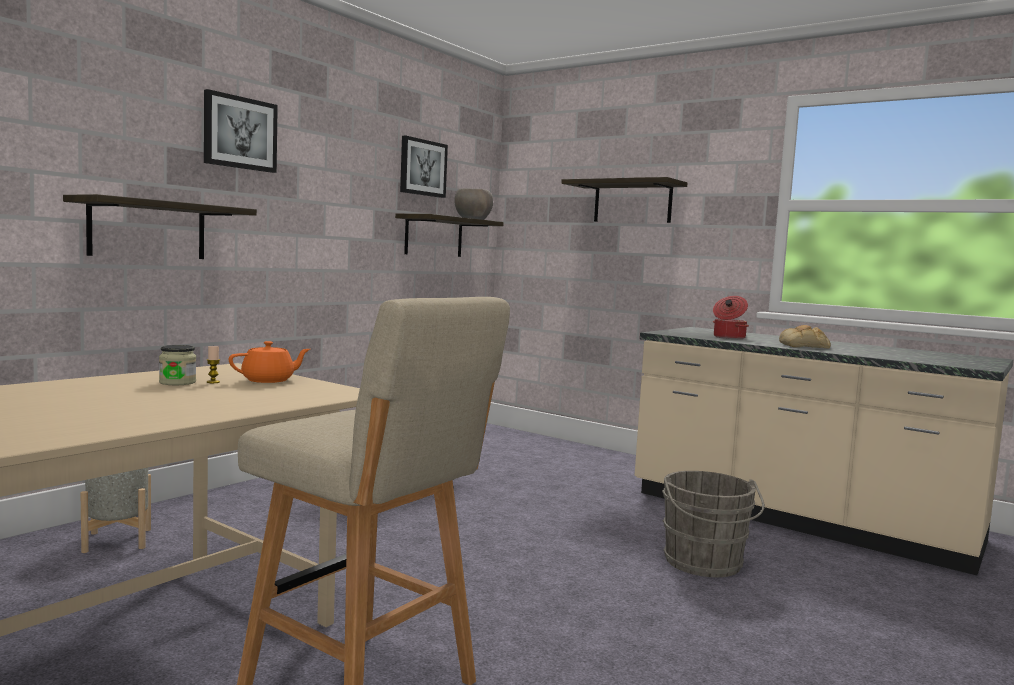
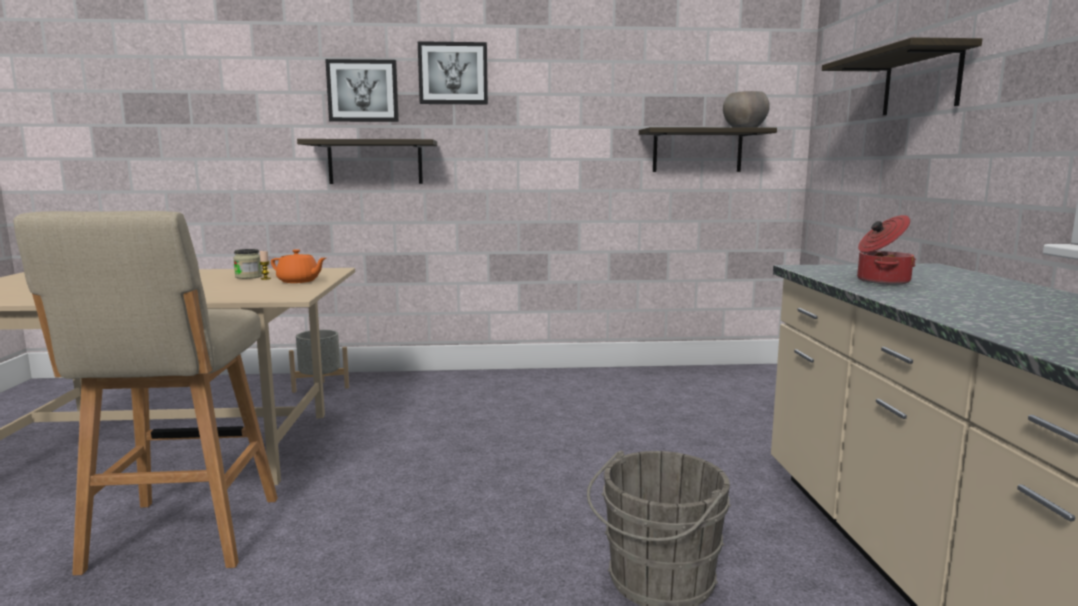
camera: 50 degrees right, 5 degrees up
picture [400,135,448,198] -> picture moved to [325,59,399,122]
bread [779,325,831,349] -> none

